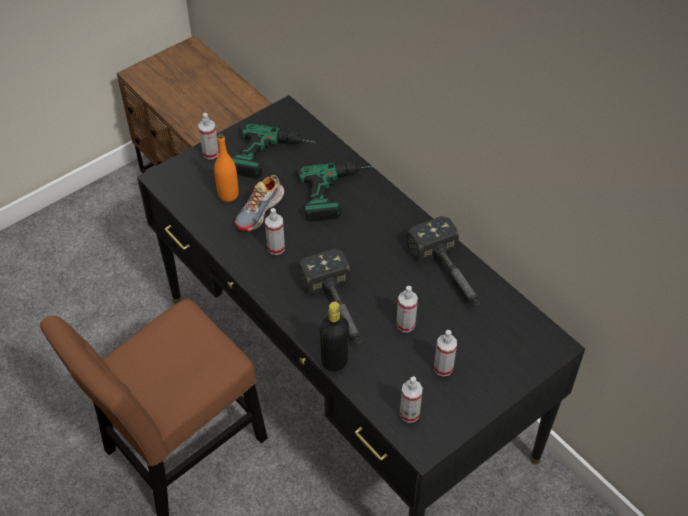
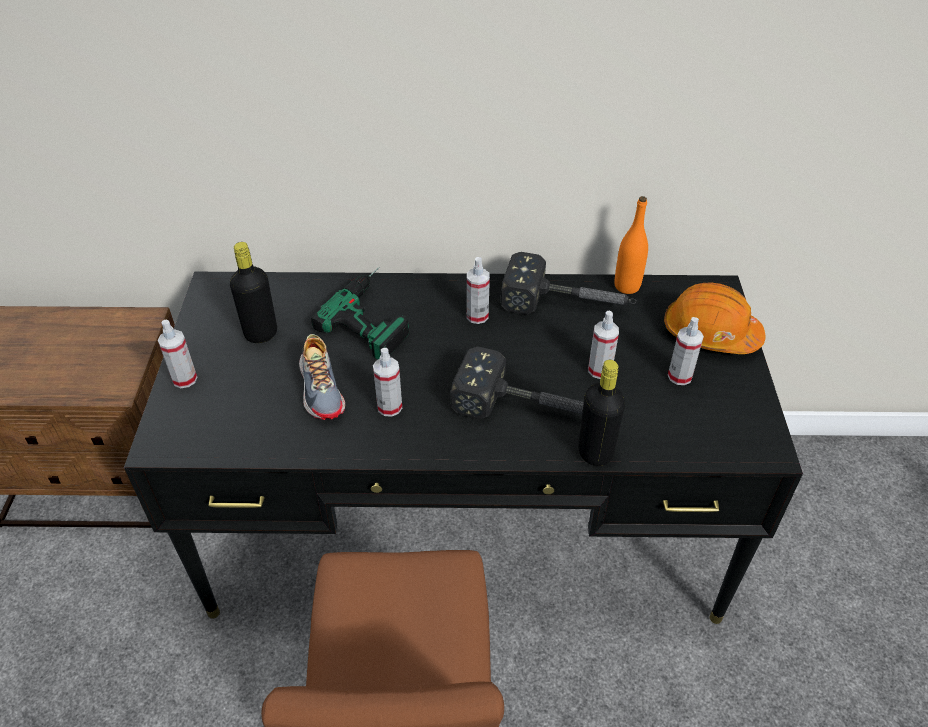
camera: 50 degrees left, 5 degrees down
orange bottle [214,134,239,202] -> orange bottle moved to [614,196,648,294]
power drill [230,123,316,179] -> black bottle [230,242,277,343]
spray bottle [400,376,423,423] -> spray bottle moved to [467,257,490,324]
none -> orange hard hat [664,283,766,354]

